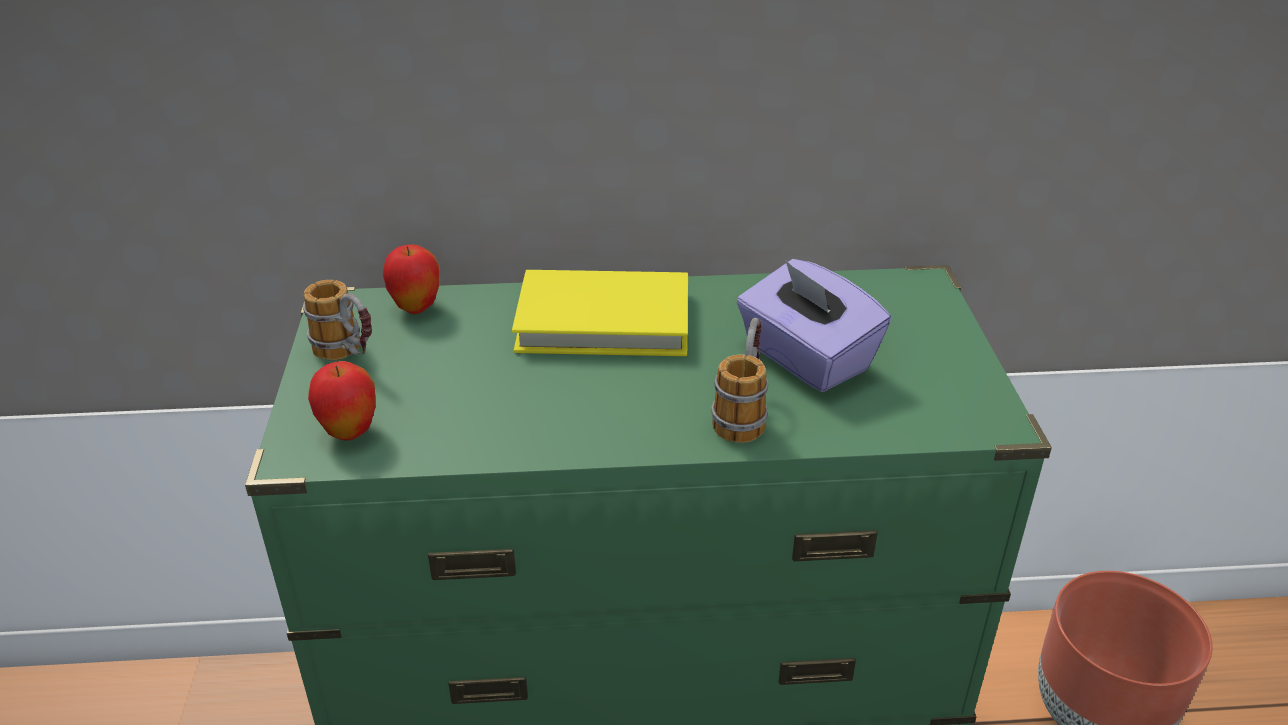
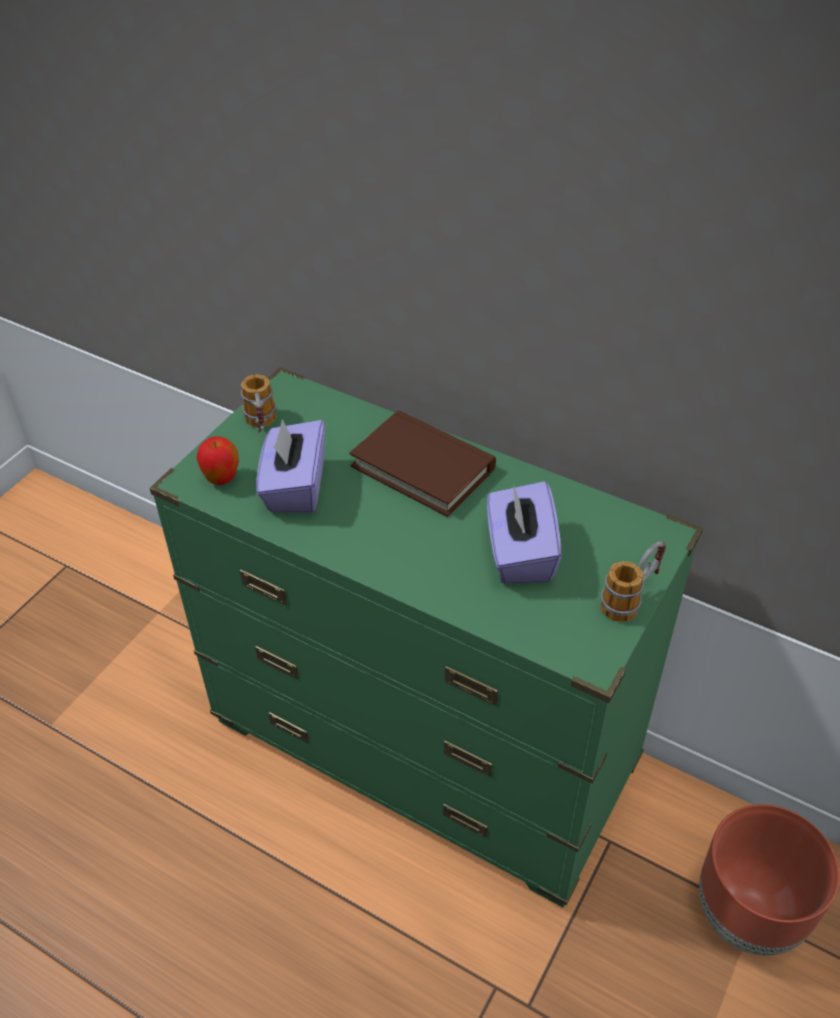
camera: 35 degrees right, 10 degrees up
apple [383,244,439,314] -> none
yellow book [512,270,688,356] -> brown book [350,410,496,517]
mug [711,318,768,443] -> mug moved to [601,541,666,622]
none -> purple tissue box [256,419,325,513]

